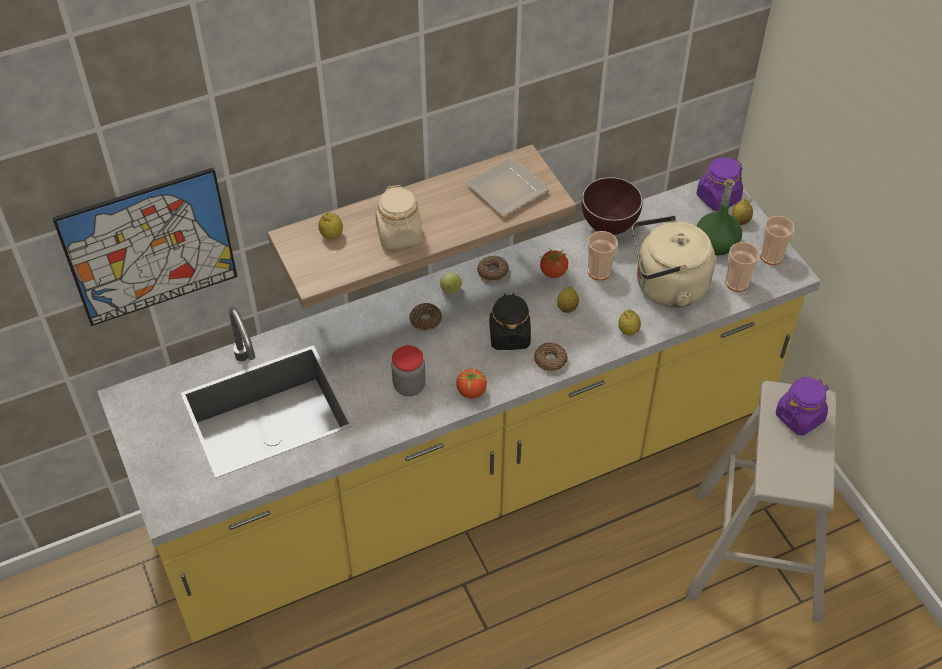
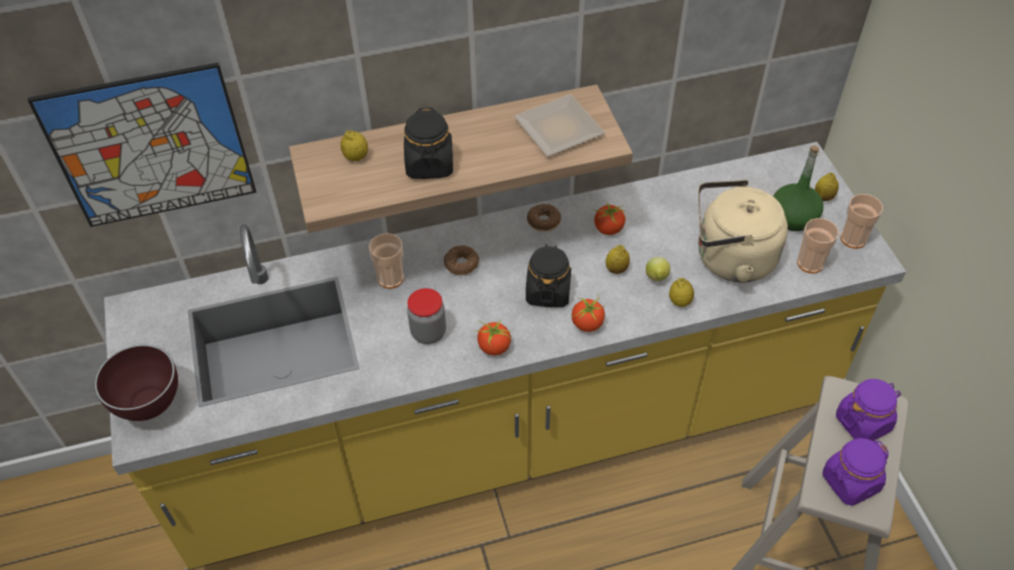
camera: 10 degrees right, 0 degrees up
beige jar [376,185,423,249] -> black jar [404,108,453,179]
lemon [440,273,462,294] -> lemon moved to [646,257,670,281]
donut [534,342,568,371] -> tomato [572,293,608,332]
brown bowl [582,177,643,235] -> brown bowl moved to [95,345,178,421]
cup [588,231,618,280] -> cup moved to [369,233,404,289]
purple jar [697,157,743,211] -> purple jar moved to [822,438,889,506]

